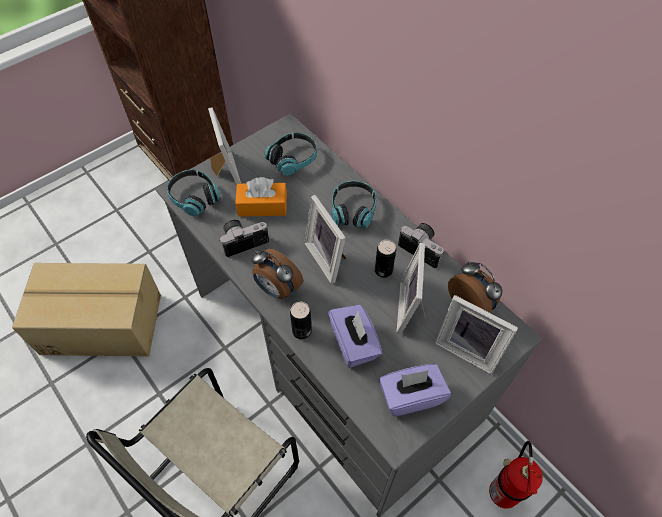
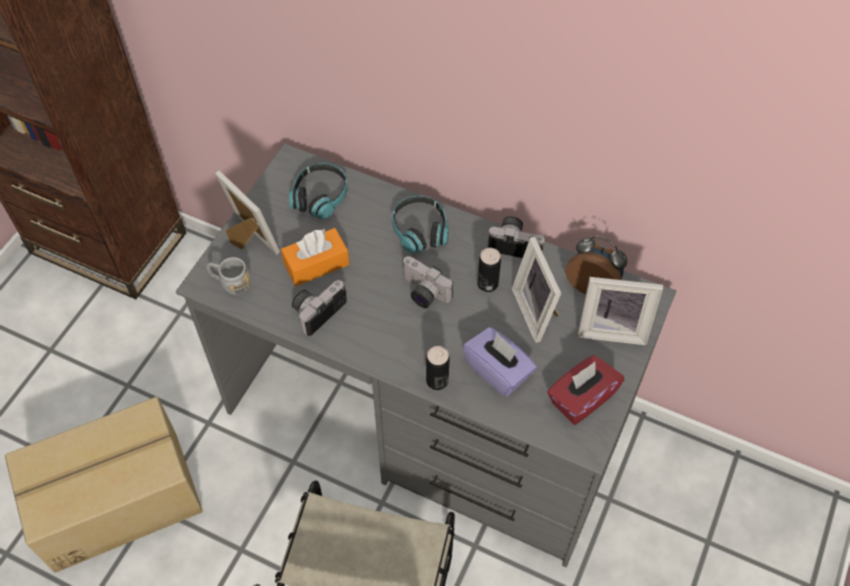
camera: 25 degrees left, 0 degrees up
headphones [167,170,221,217] -> grey mug [206,257,250,295]
alarm clock [252,249,303,299] -> none
picture frame [304,195,347,284] -> camera [402,256,453,308]
purple tissue box [379,364,451,417] -> red tissue box [547,355,624,425]
fire extinguisher [489,441,543,509] -> none

